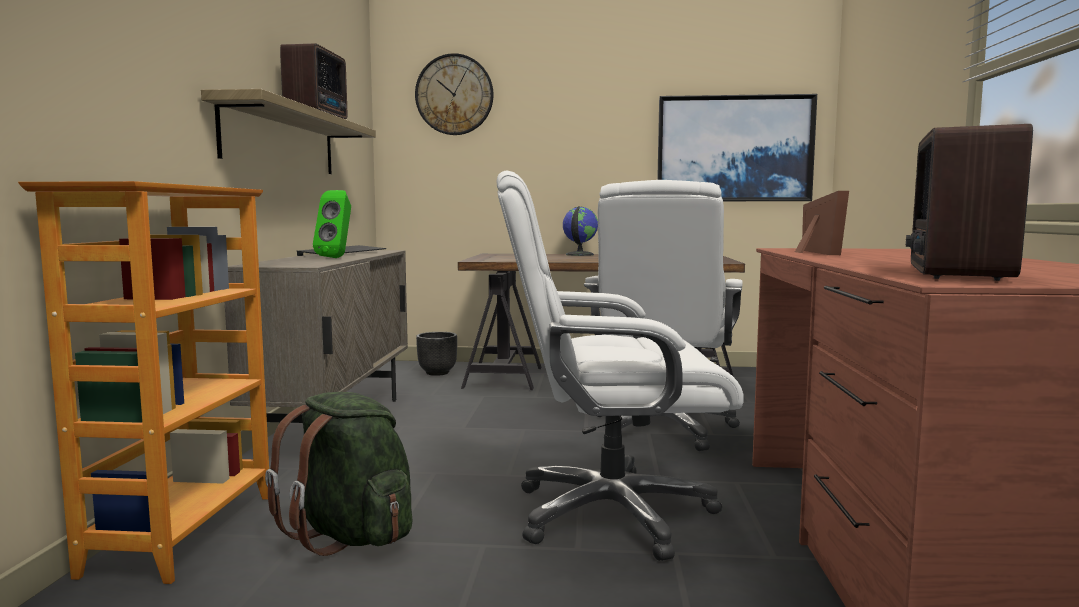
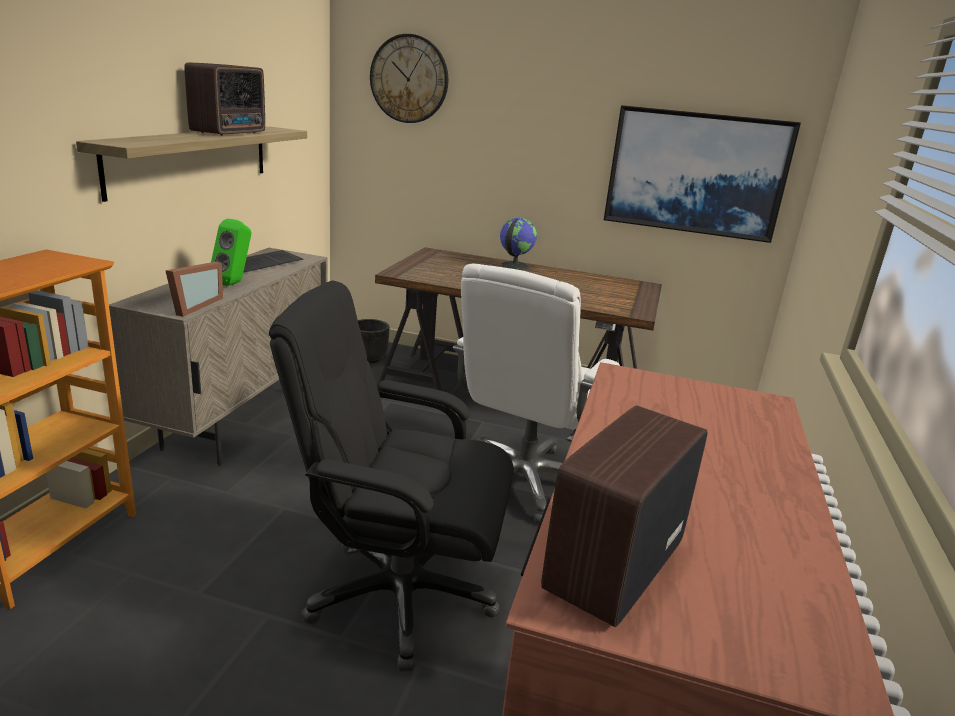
camera: 10 degrees right, 15 degrees up
green backpack [265,392,412,556] -> none
white office chair [497,171,744,561] -> black office chair [269,281,514,672]
picture frame [795,191,849,255] -> picture frame moved to [165,262,223,317]

